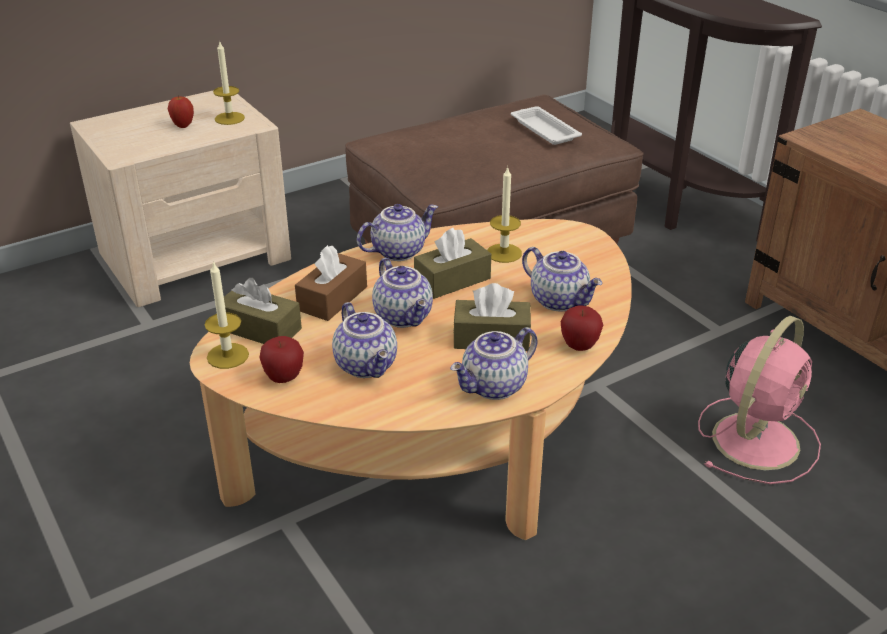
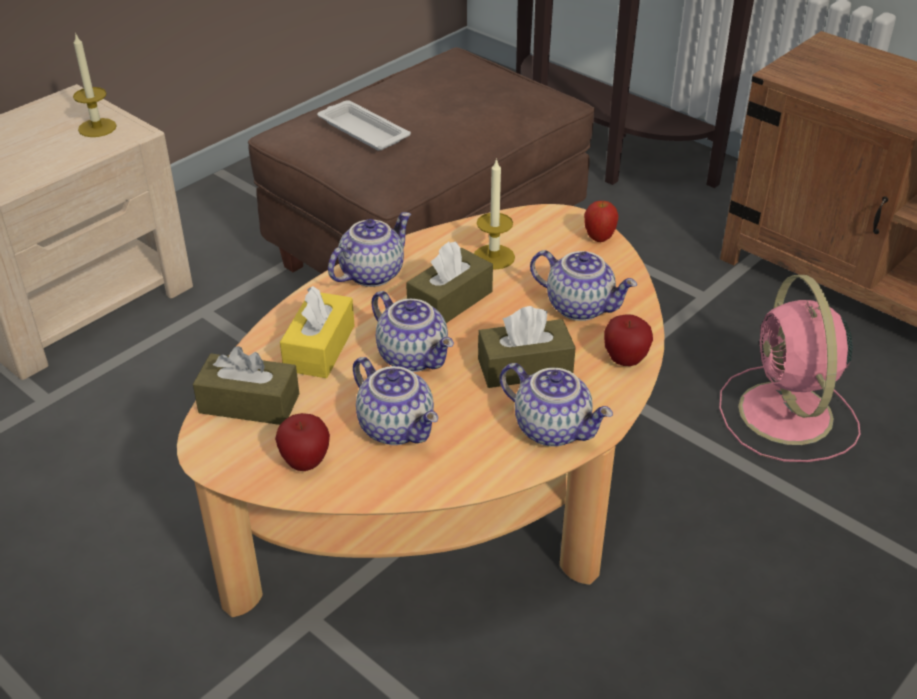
camera: 15 degrees left, 5 degrees up
apple [168,95,194,128] -> apple moved to [584,201,619,242]
candle [204,261,249,369] -> none
brown tissue box [295,245,367,321] -> yellow tissue box [280,286,355,378]
teapot [450,327,537,400] -> teapot turned 90 degrees counterclockwise [500,363,613,447]
white tray [511,106,582,145] -> white tray moved to [317,100,411,151]
pink fan [698,316,821,484] -> pink fan turned 150 degrees clockwise [719,275,861,462]

